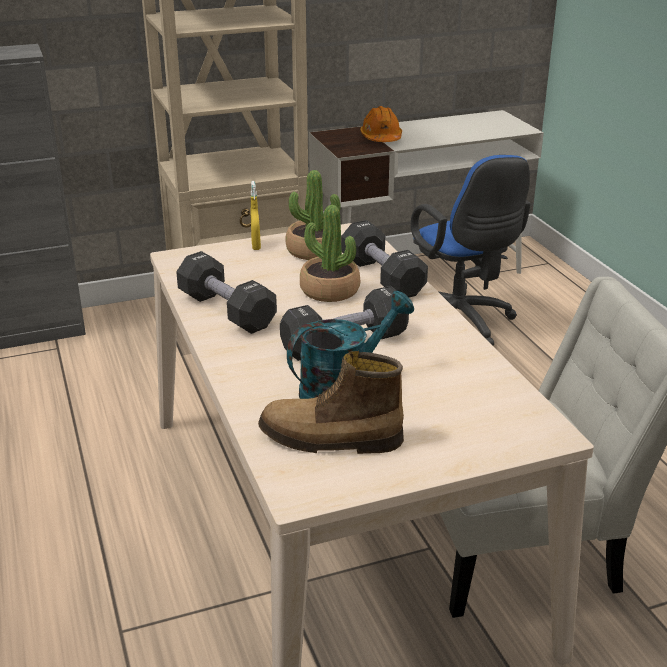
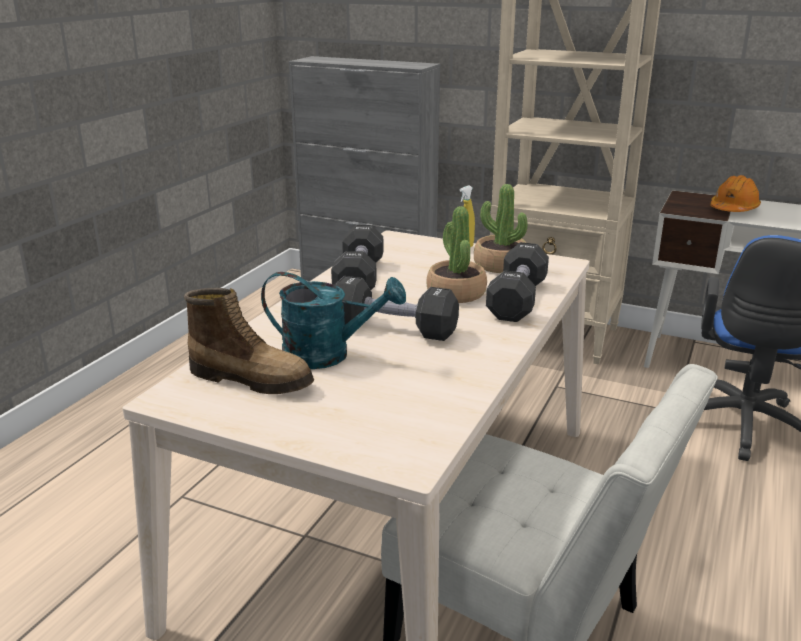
camera: 45 degrees right, 5 degrees down
boot [258,351,404,454] -> boot turned 150 degrees clockwise [184,288,314,394]

